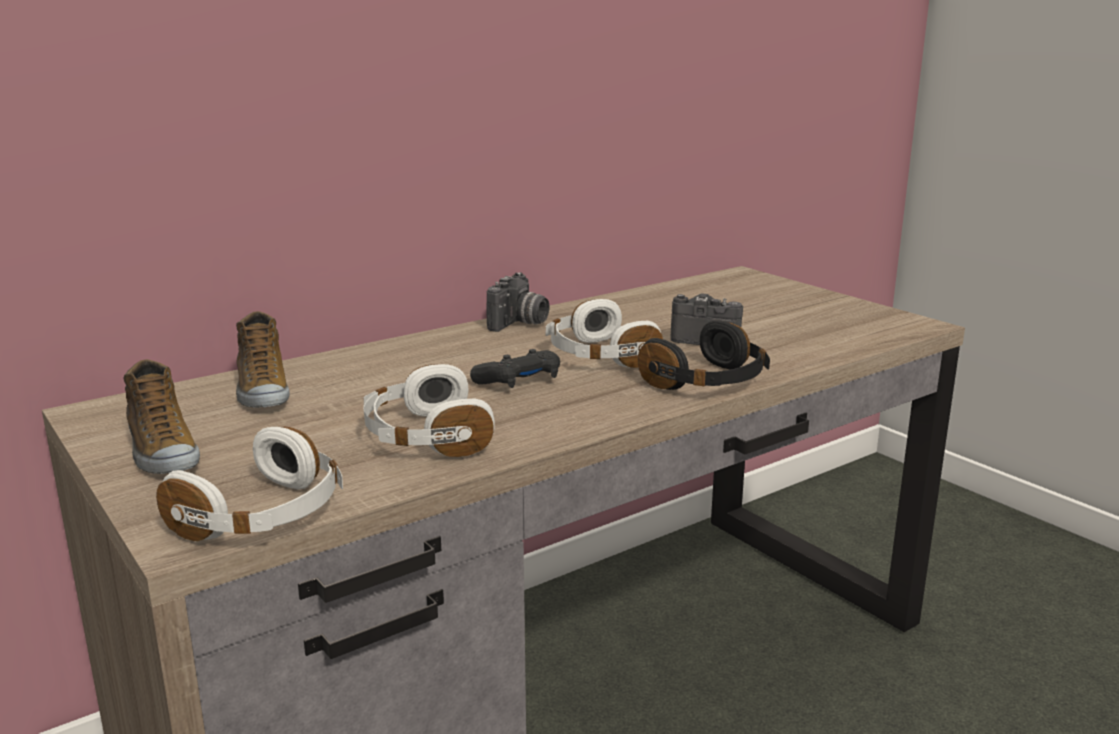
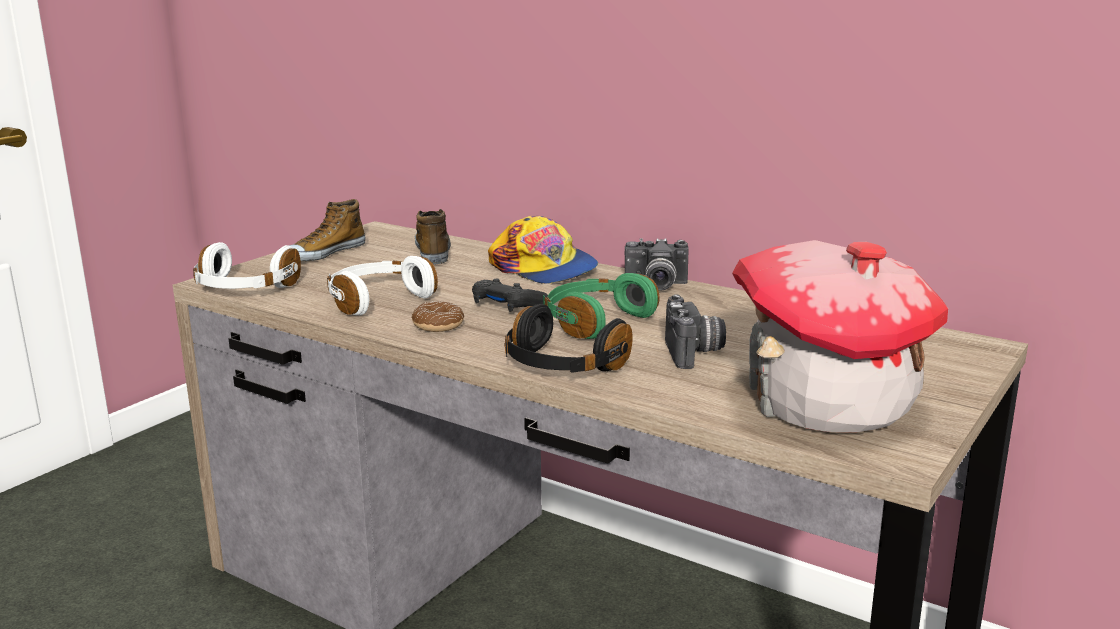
camera: 70 degrees right, 0 degrees up
shoe [236,311,290,408] -> shoe turned 120 degrees clockwise [415,209,451,264]
white headphones [546,299,663,368] -> green headphones [543,273,660,339]
none -> donut [412,301,464,332]
none -> cap [488,216,598,284]
none -> toy house [732,240,948,432]

